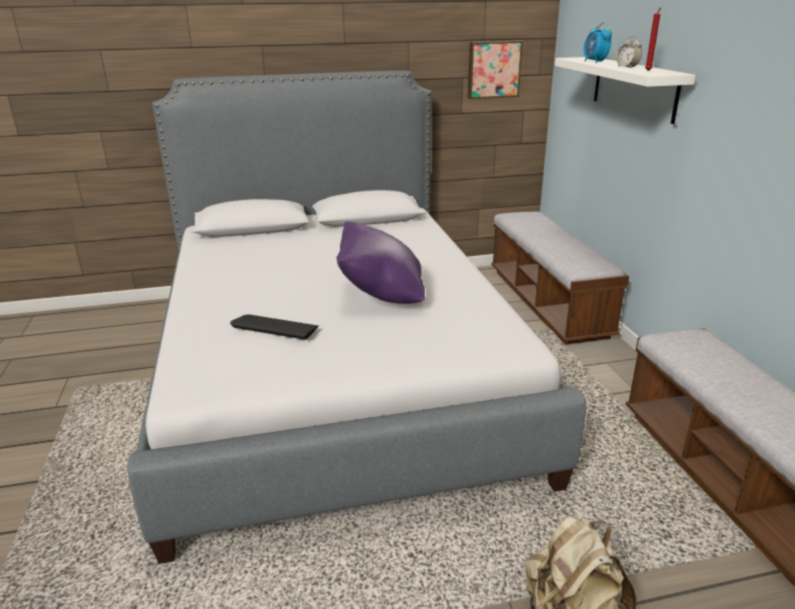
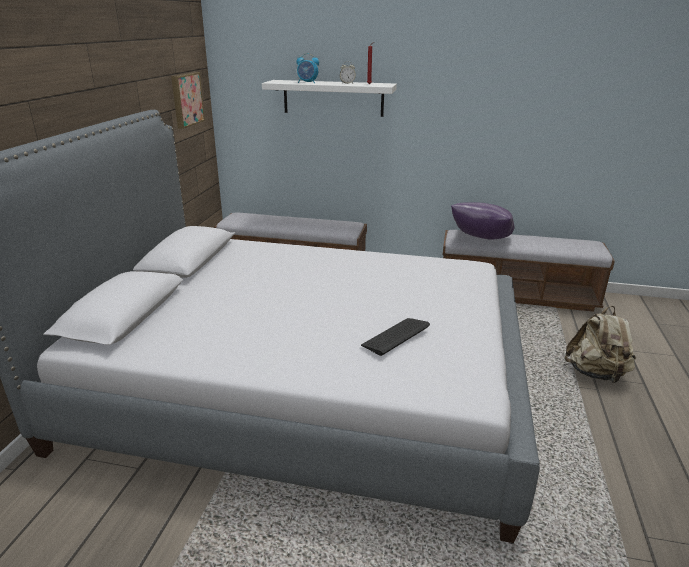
camera: 65 degrees left, 0 degrees up
purple pillow [337,221,425,304] -> purple pillow moved to [451,202,515,240]

